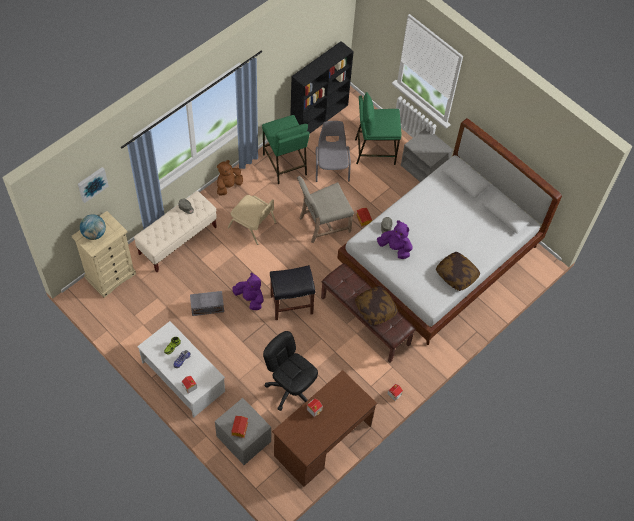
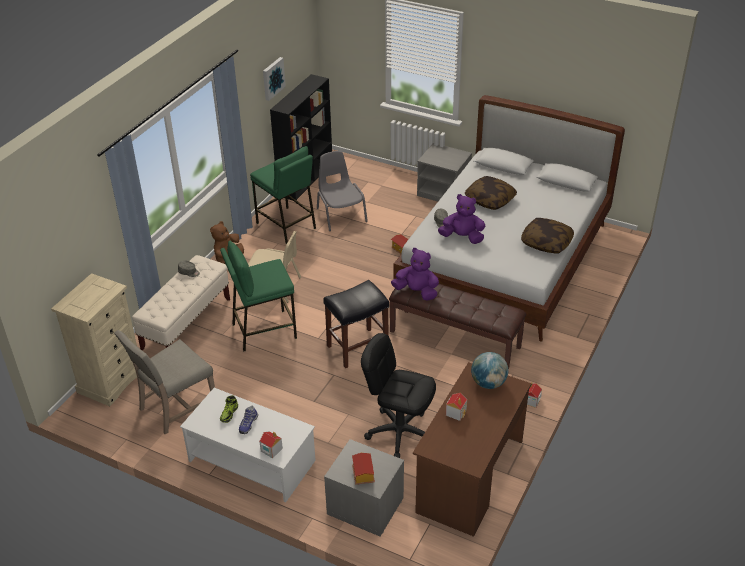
camera: 15 degrees left, 20 degrees down
picture [78,167,109,203] -> picture moved to [263,57,286,101]
globe [80,214,106,240] -> globe moved to [471,352,508,389]
grey storage box [190,291,224,316] -> none
purple plush toy [232,273,264,310] -> purple plush toy moved to [391,248,439,301]
beige chair [297,176,354,243] -> beige chair moved to [114,330,215,434]
green stool [355,92,402,165] -> green stool moved to [220,241,297,352]
pillow [355,286,398,325] -> pillow moved to [464,176,517,210]

